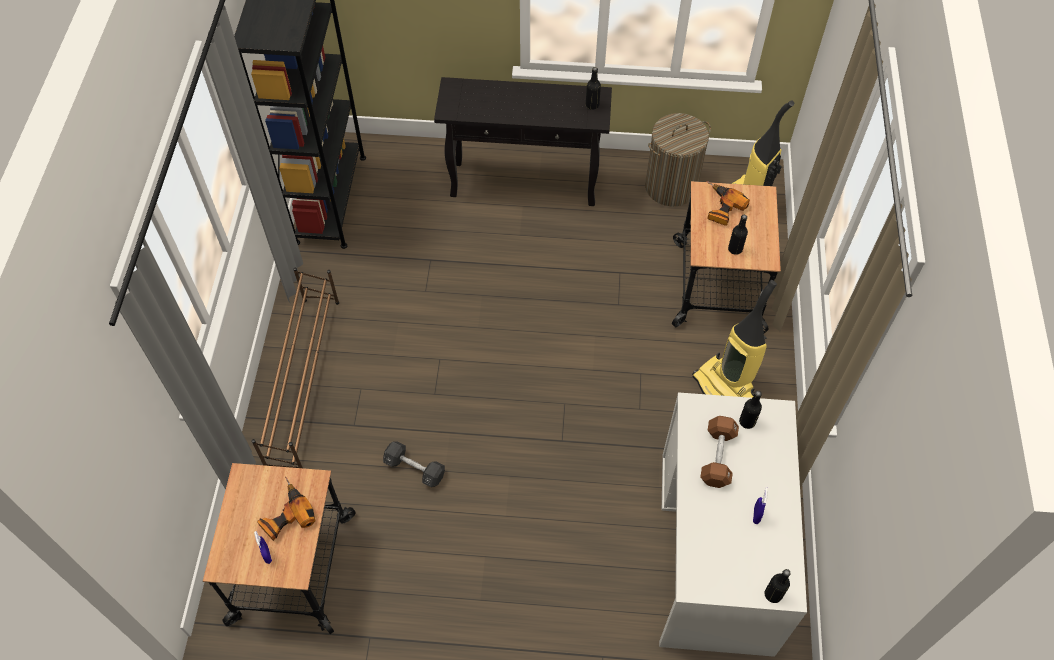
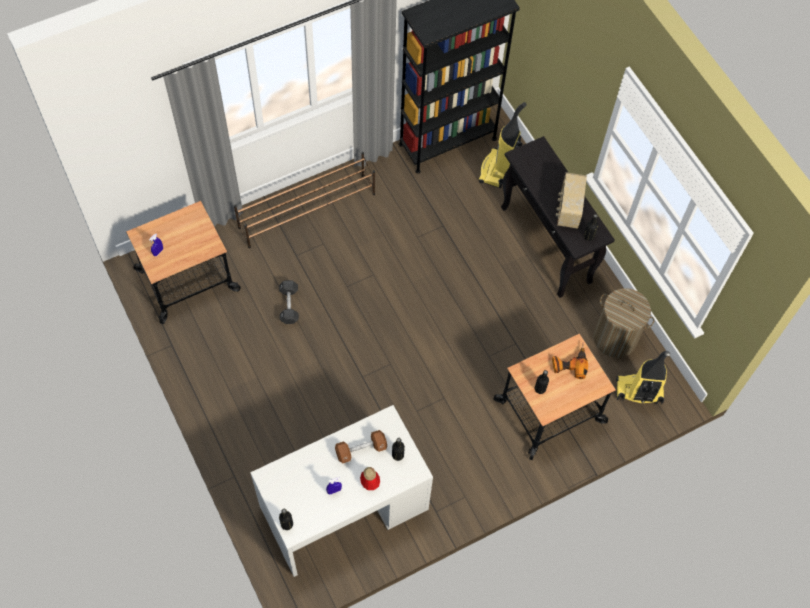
camera: 55 degrees right, 5 degrees up
power drill [257,477,316,541] -> none
vacuum cleaner [692,280,777,398] -> vacuum cleaner moved to [478,102,527,188]
none -> bottle [360,467,380,490]
none -> radio [556,172,587,229]

